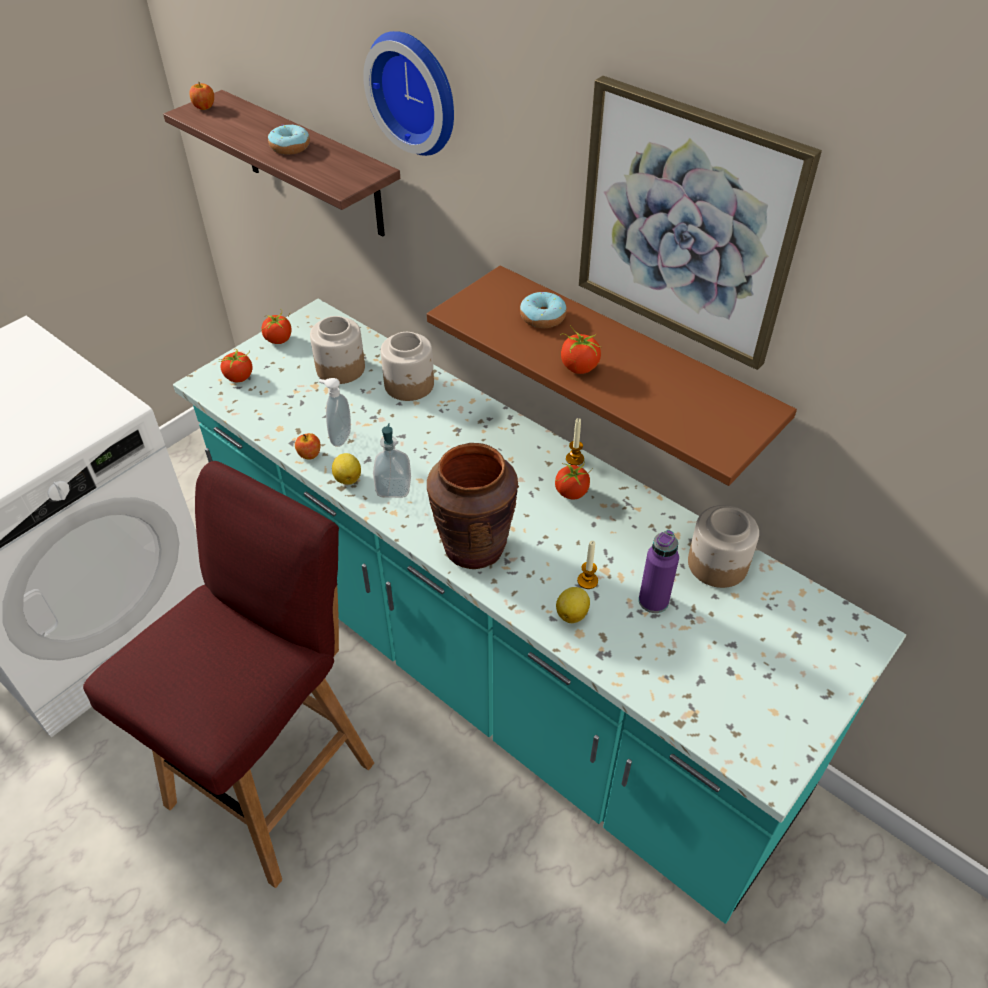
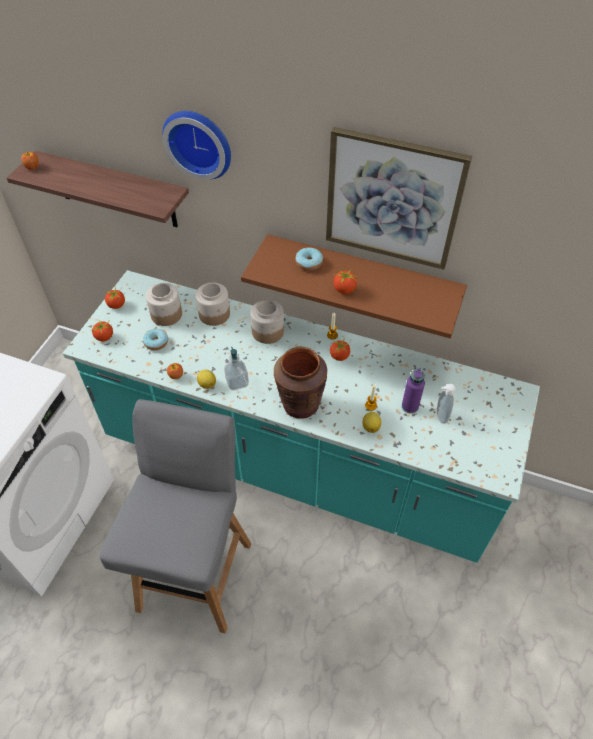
camera: 20 degrees left, 5 degrees up
red stool [83,461,374,888] -> grey stool [99,399,251,633]
donut [268,124,310,155] -> donut moved to [143,329,168,350]
soap dispenser [319,378,351,447] -> soap dispenser moved to [437,384,456,424]
jar [688,505,759,588] -> jar moved to [250,300,284,344]

